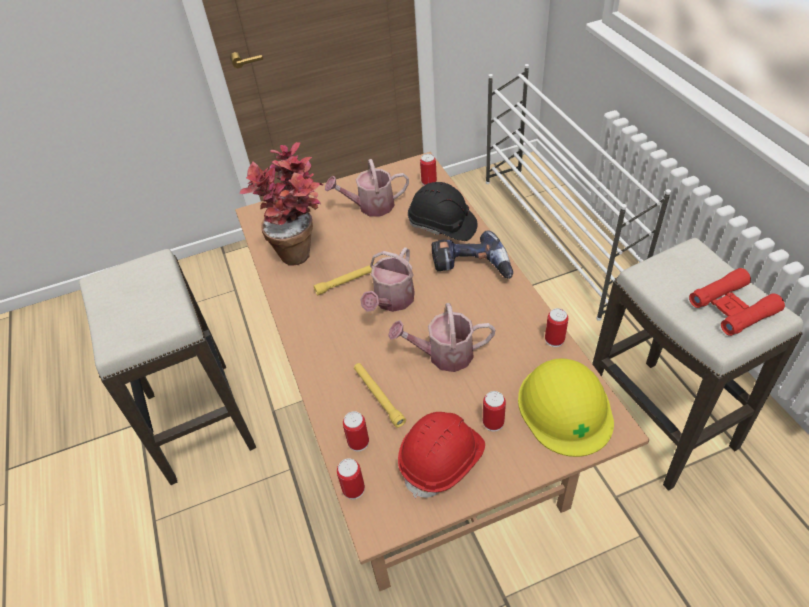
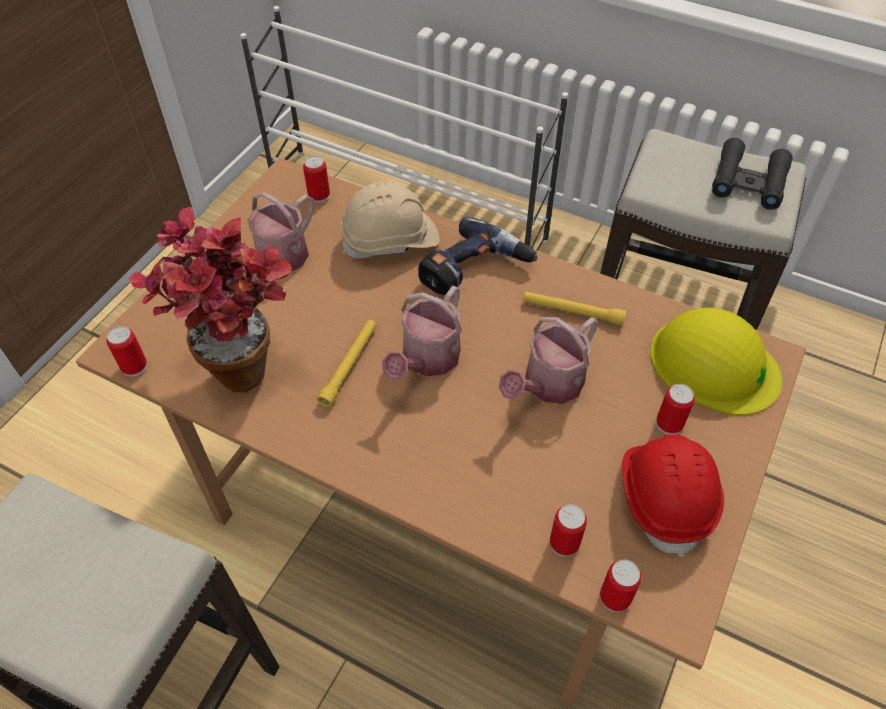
camera: 45 degrees left, 5 degrees up
yellow flashlight [354,363,406,428] -> yellow flashlight moved to [523,291,626,326]
watering can [360,247,415,312] -> watering can turned 45 degrees clockwise [382,286,462,380]
black hard hat [408,182,478,241] -> beige hard hat [341,181,440,259]
can [545,308,568,347] -> can moved to [107,326,147,377]
red binoculars [689,268,785,336] -> black binoculars [712,138,793,210]

